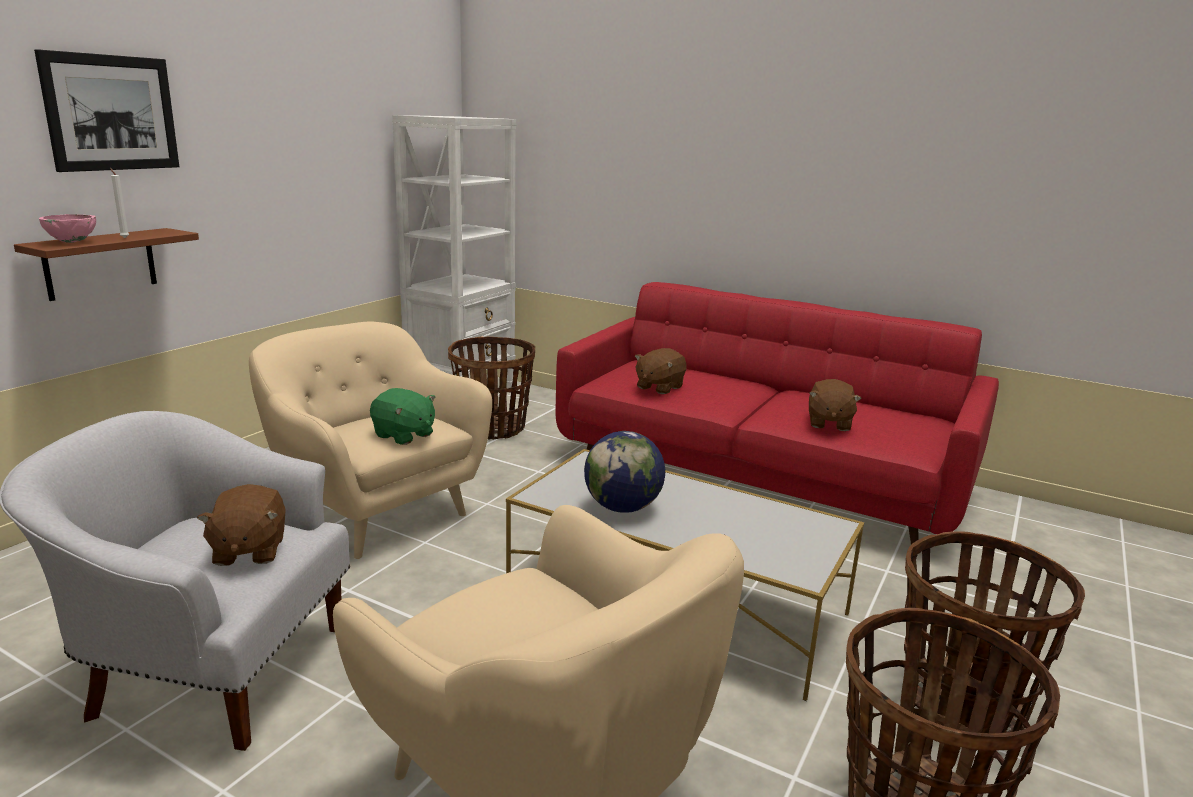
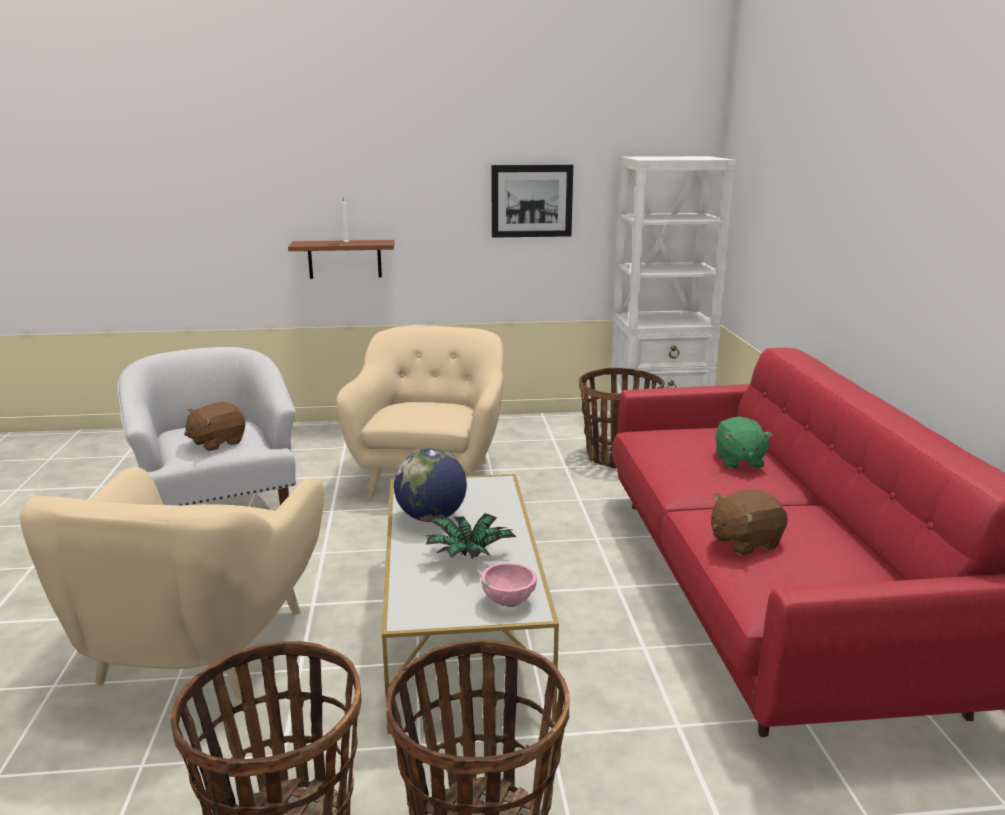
camera: 55 degrees right, 0 degrees up
picture [34,49,179,172] -> picture moved to [491,165,573,238]
pink bowl [39,214,96,243] -> pink bowl moved to [481,563,537,607]
green plush toy [370,388,436,445] -> green plush toy moved to [715,416,773,469]
brown plush toy [635,348,687,394] -> none
none -> potted plant [426,513,516,559]

